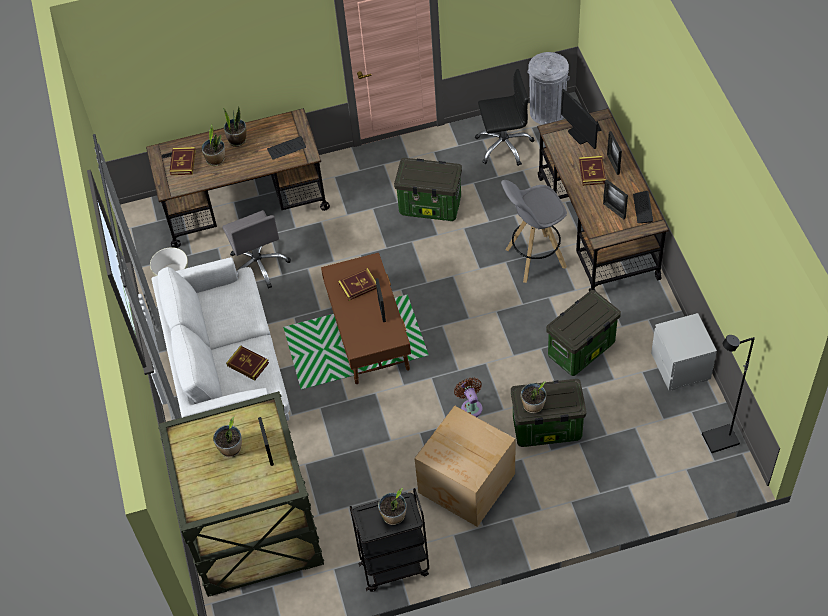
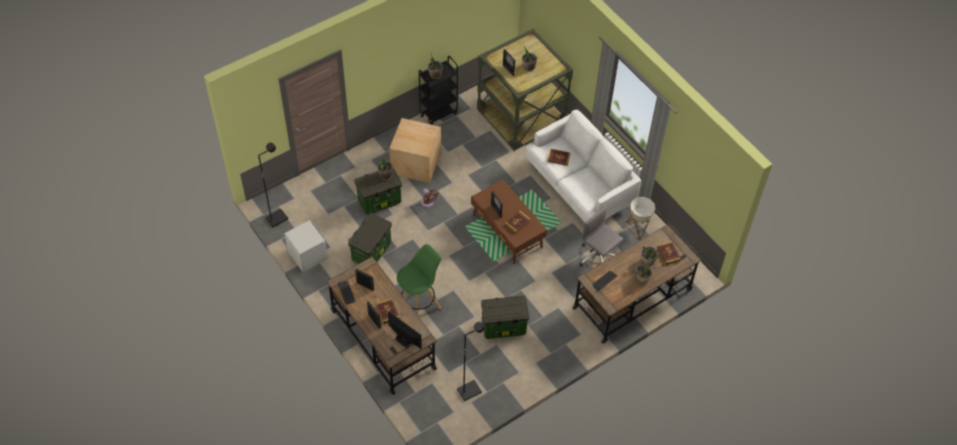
camera: 155 degrees right, 0 degrees up
black office chair [475,69,534,166] -> black floor lamp [457,322,484,401]
grey stool [501,180,567,283] -> green stool [397,244,441,315]
grey trash can [528,52,570,125] -> none

